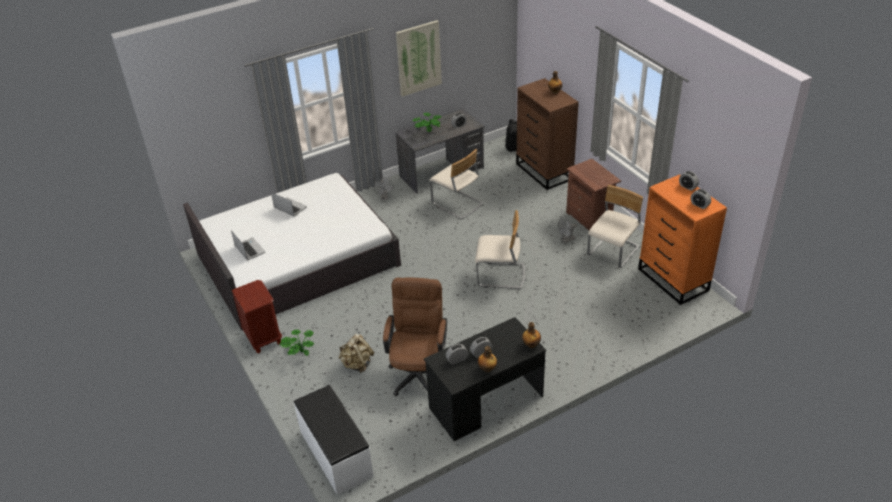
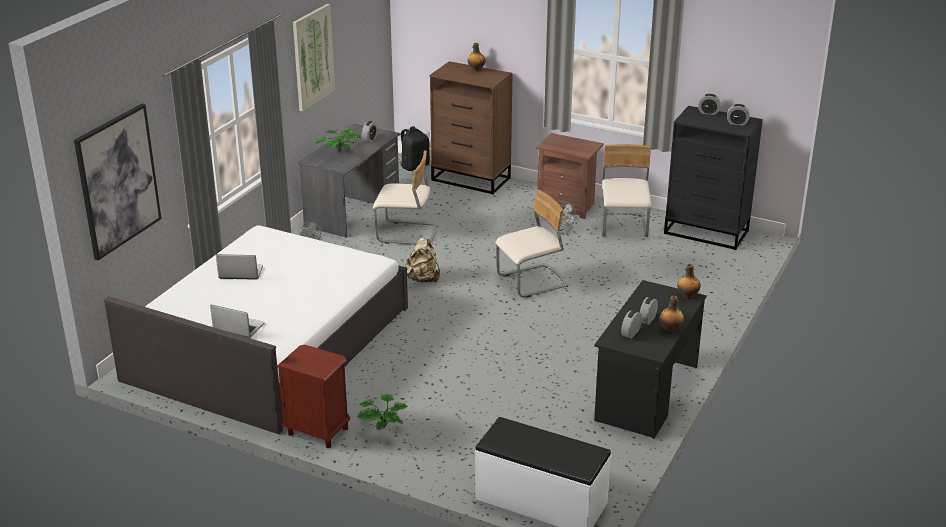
camera: 35 degrees left, 10 degrees down
beige backpack [338,334,374,373] -> beige backpack moved to [405,238,440,283]
brown office chair [383,278,447,396] -> none
orange dresser [638,174,727,305] -> black dresser [664,106,763,250]
none -> picture [74,104,161,260]

